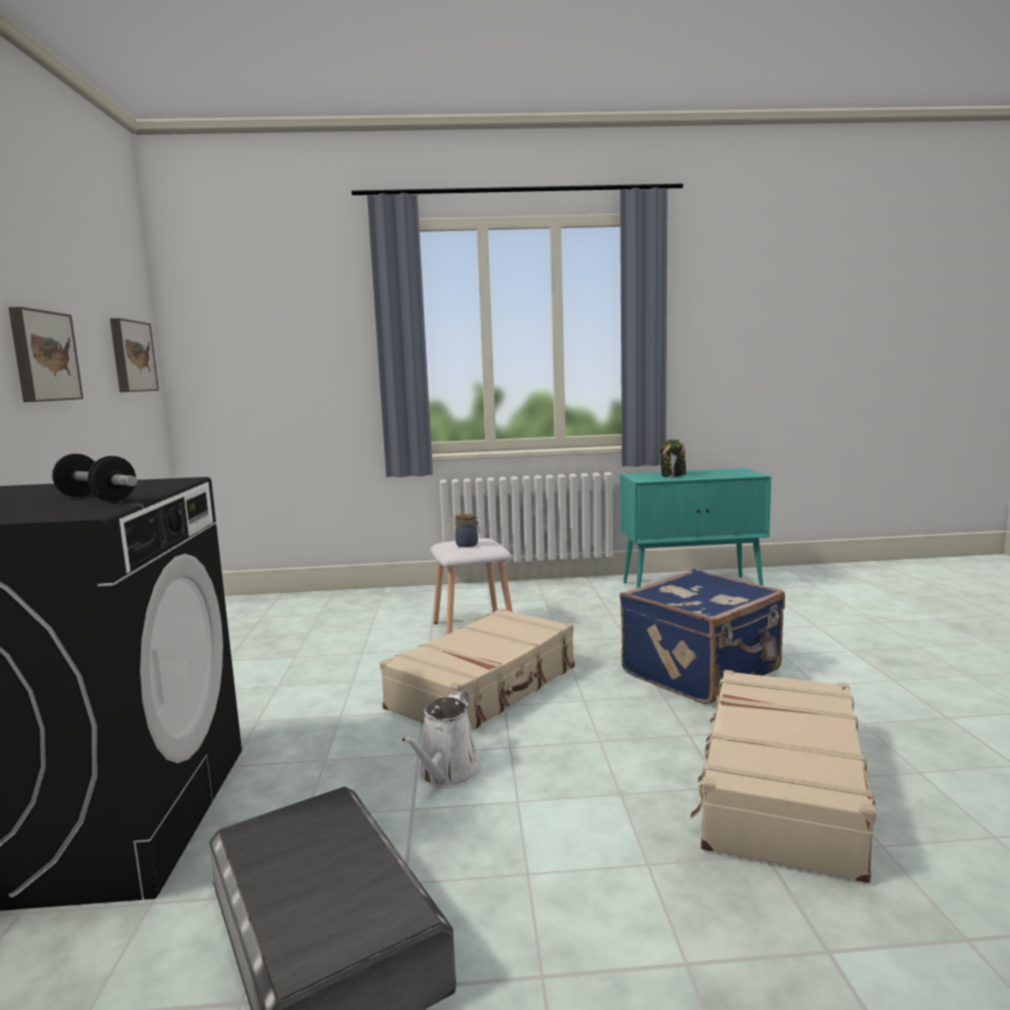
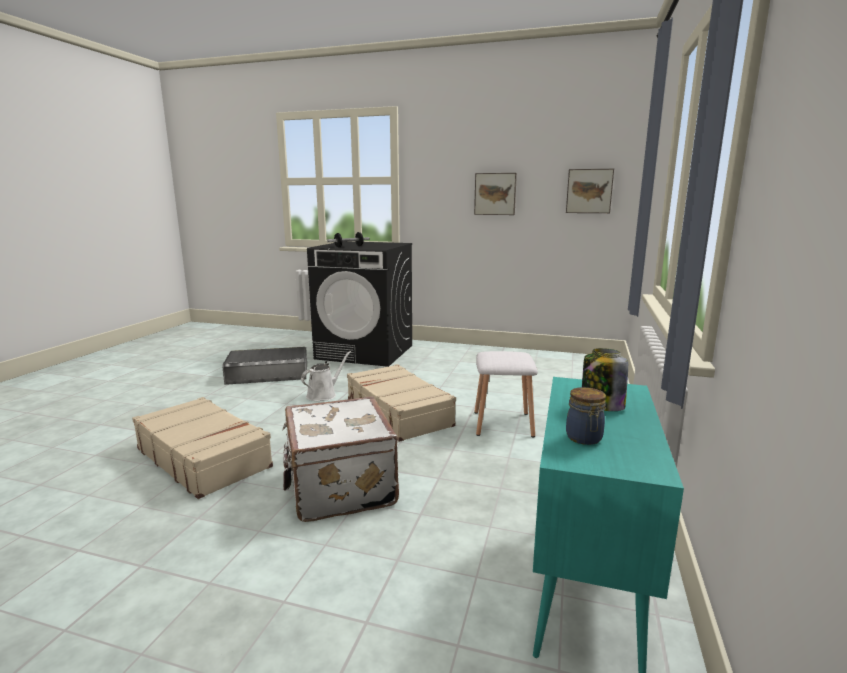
camera: 110 degrees right, 5 degrees up
white watering can [401,691,482,788] -> white watering can turned 90 degrees clockwise [301,351,351,401]
jar [455,514,480,547] -> jar moved to [566,387,606,445]
blue suitcase [620,569,785,704] -> white suitcase [282,397,399,522]

